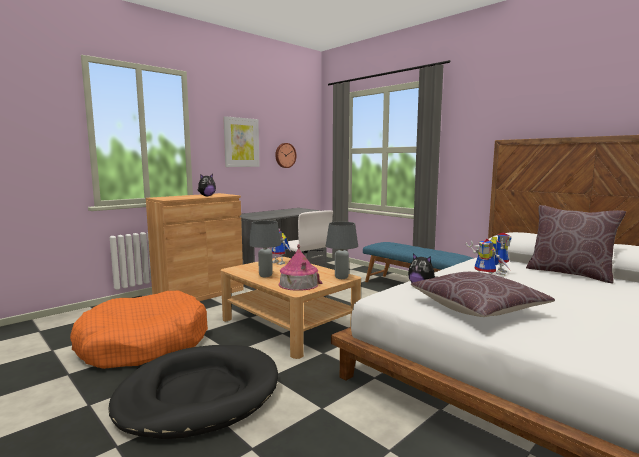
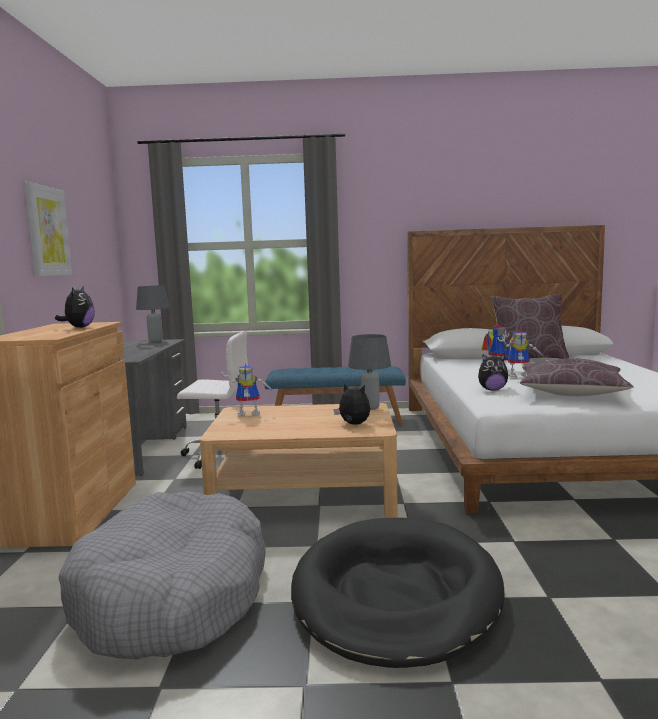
camera: 45 degrees left, 0 degrees up
orange dog bed [70,291,208,369] -> grey dog bed [58,491,266,659]
grey table lamp [249,221,281,277] -> grey table lamp moved to [136,285,170,342]
wall clock [275,143,296,168] -> none
toy house [279,244,323,291] -> plush toy [334,383,370,425]

